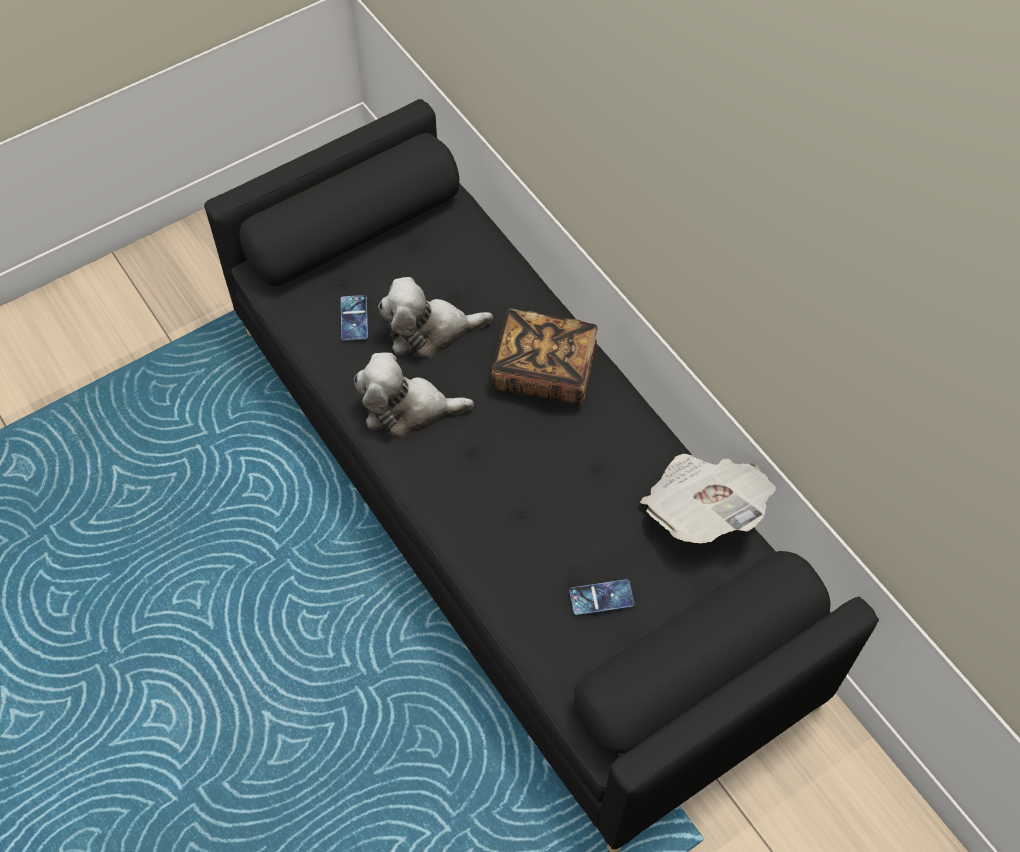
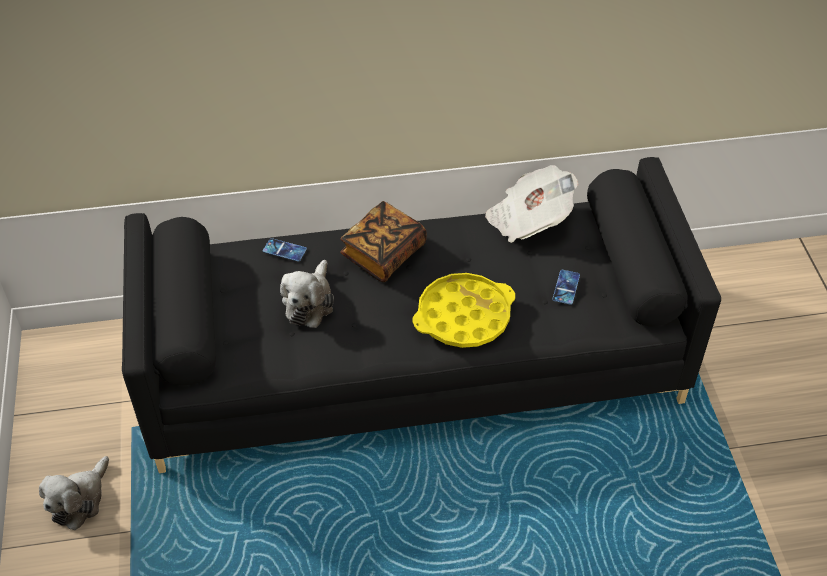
camera: 65 degrees left, 10 degrees down
phone [341,295,368,341] -> phone moved to [263,238,307,262]
plush toy [354,352,474,438] -> plush toy moved to [39,456,109,530]
none -> yellow tray [412,273,515,348]

